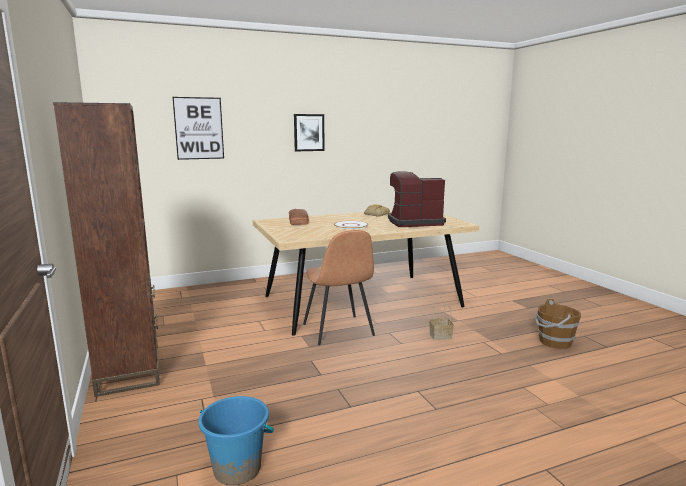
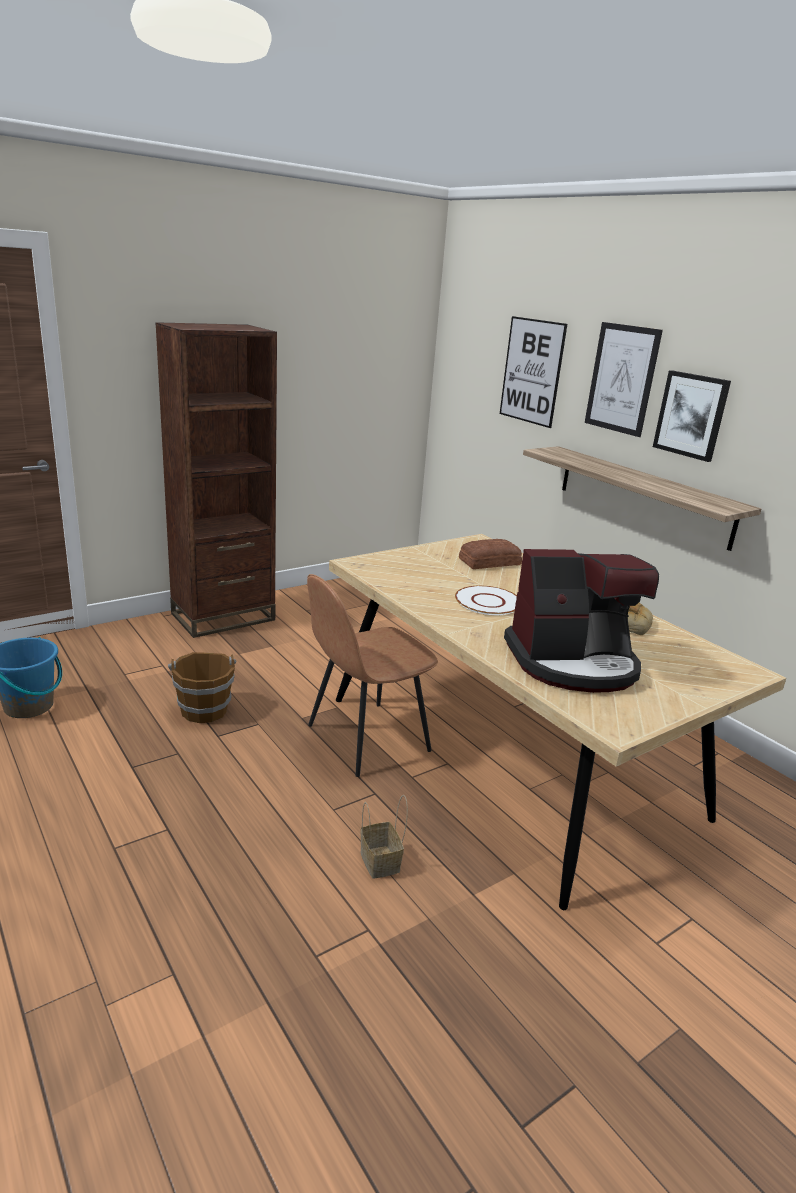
camera: 75 degrees right, 10 degrees up
coffee machine [388,171,446,227] -> coffee machine turned 105 degrees clockwise [504,549,659,693]
brown bucket [535,299,581,349] -> brown bucket moved to [168,652,237,723]
none -> shelf [523,446,761,551]
none -> picture [585,322,663,437]

